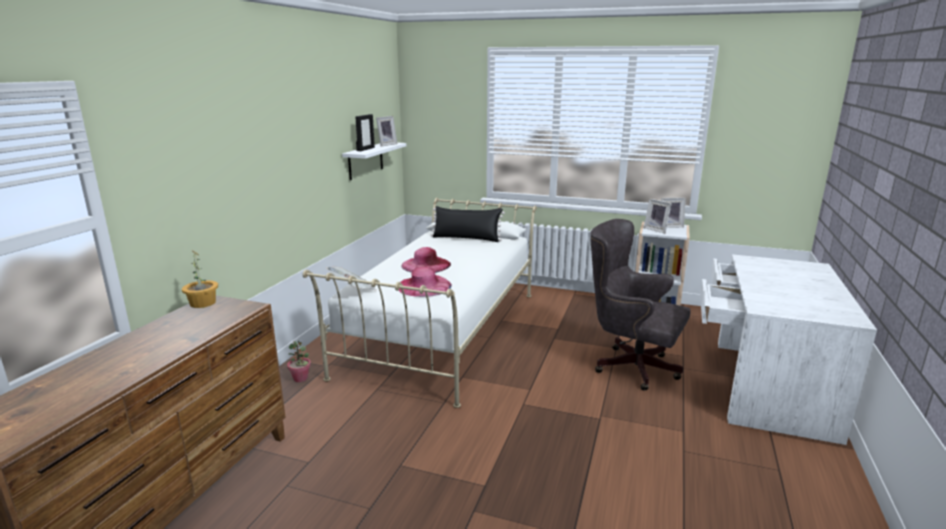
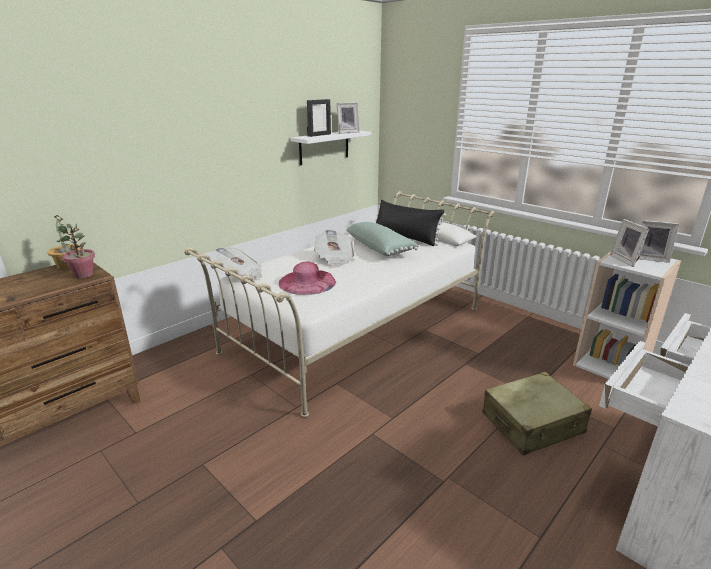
camera: 25 degrees right, 5 degrees up
potted plant [287,340,311,382] -> potted plant moved to [58,224,95,279]
pink hat [401,247,451,273] -> newspaper [314,229,355,268]
grey office chair [590,219,691,391] -> beige suitcase [482,372,592,455]
none -> green pillow [346,222,419,256]

